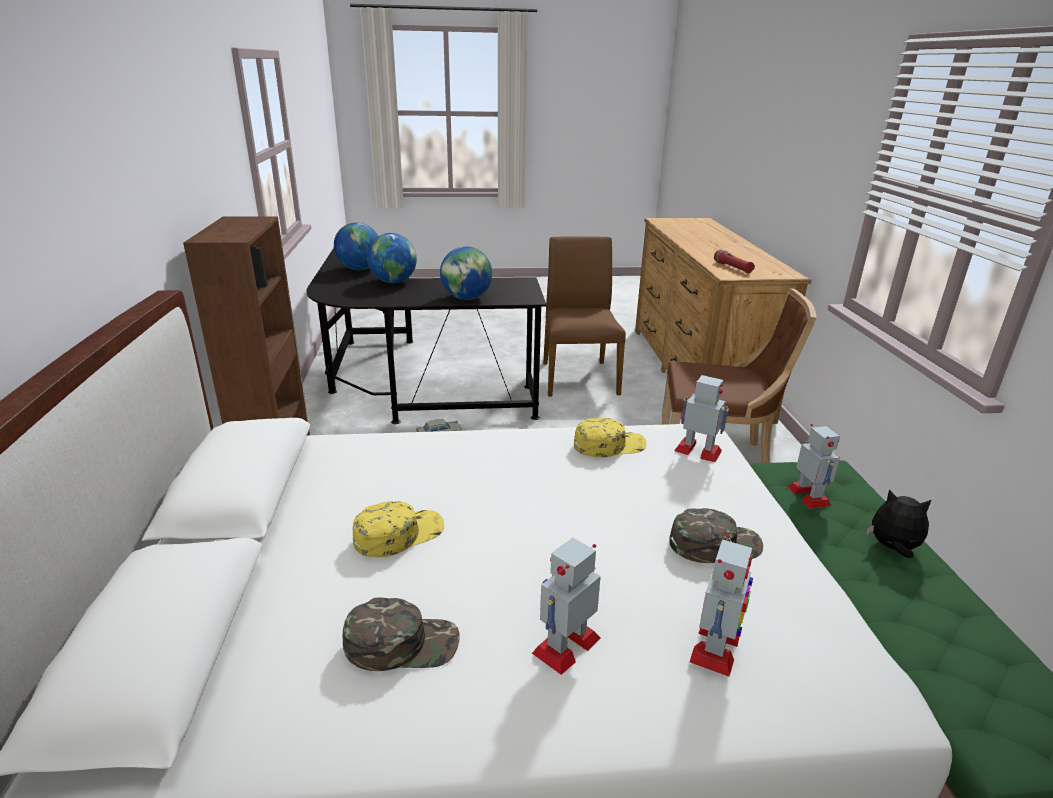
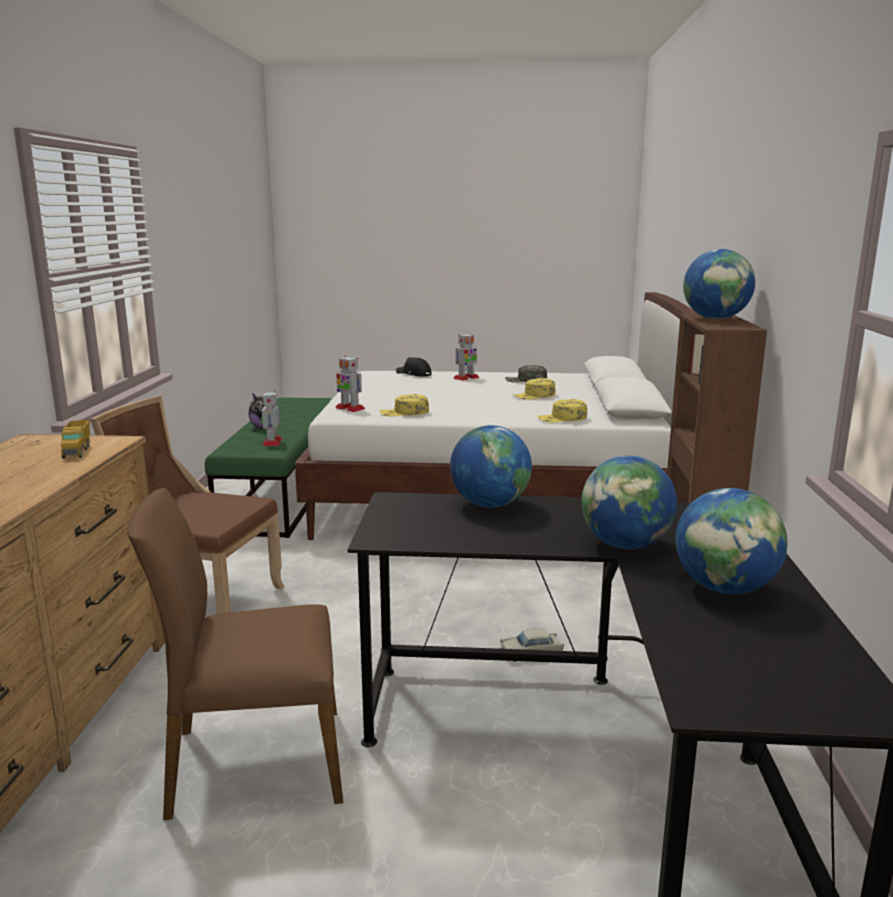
camera: 170 degrees left, 10 degrees down
brown chair [543,236,626,396] -> brown chair turned 75 degrees clockwise [127,488,343,820]
green cap [670,508,763,563] -> none
toy robot [690,534,753,677] -> black cap [396,357,432,377]
red flashlight [714,250,755,273] -> toy truck [61,420,90,459]
none -> yellow cap [537,399,587,423]
none -> globe [683,249,755,319]

